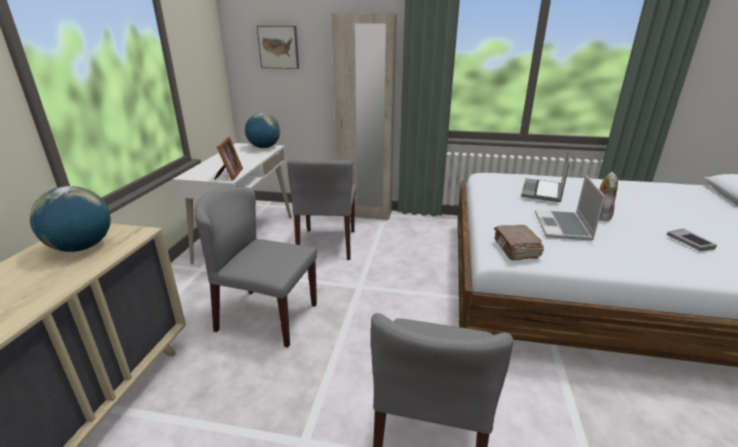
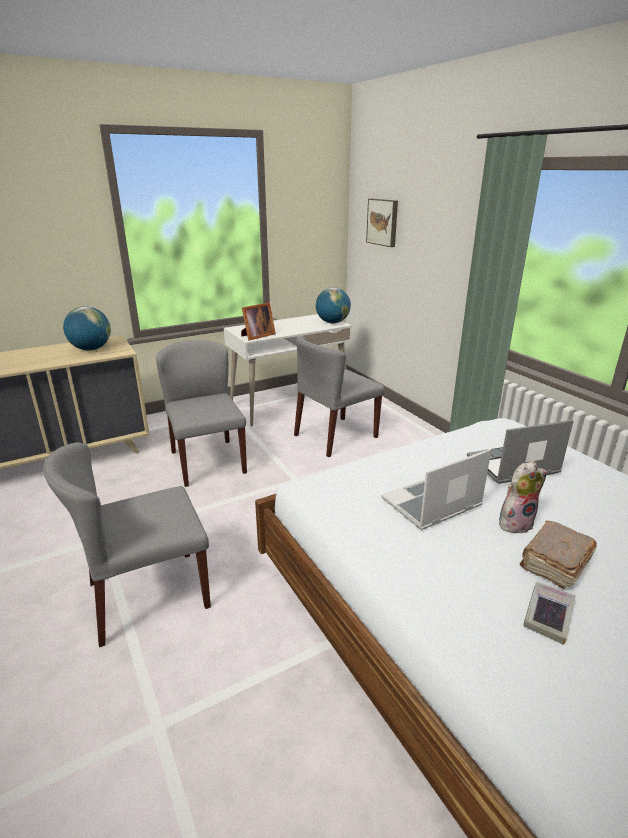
camera: 50 degrees right, 0 degrees up
beige wardrobe [331,13,397,220] -> none
brown book [494,225,544,260] -> brown book moved to [520,520,597,589]

